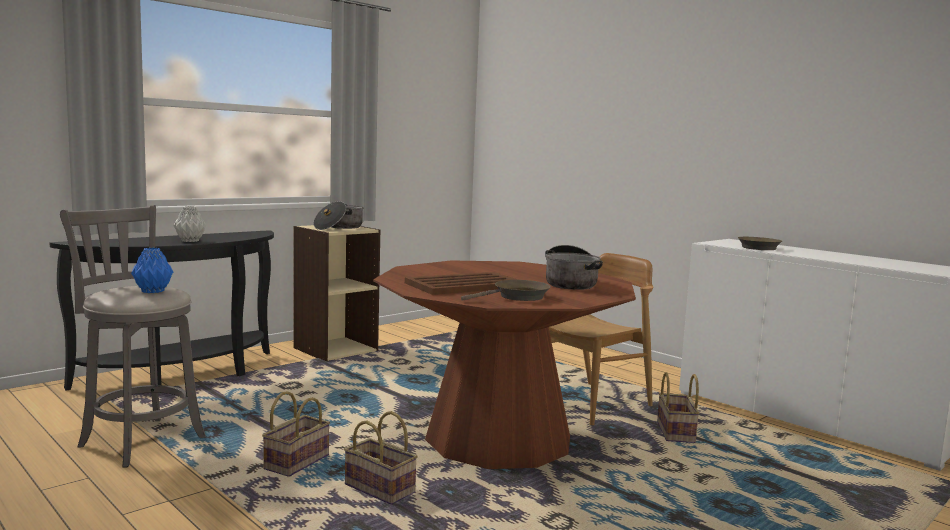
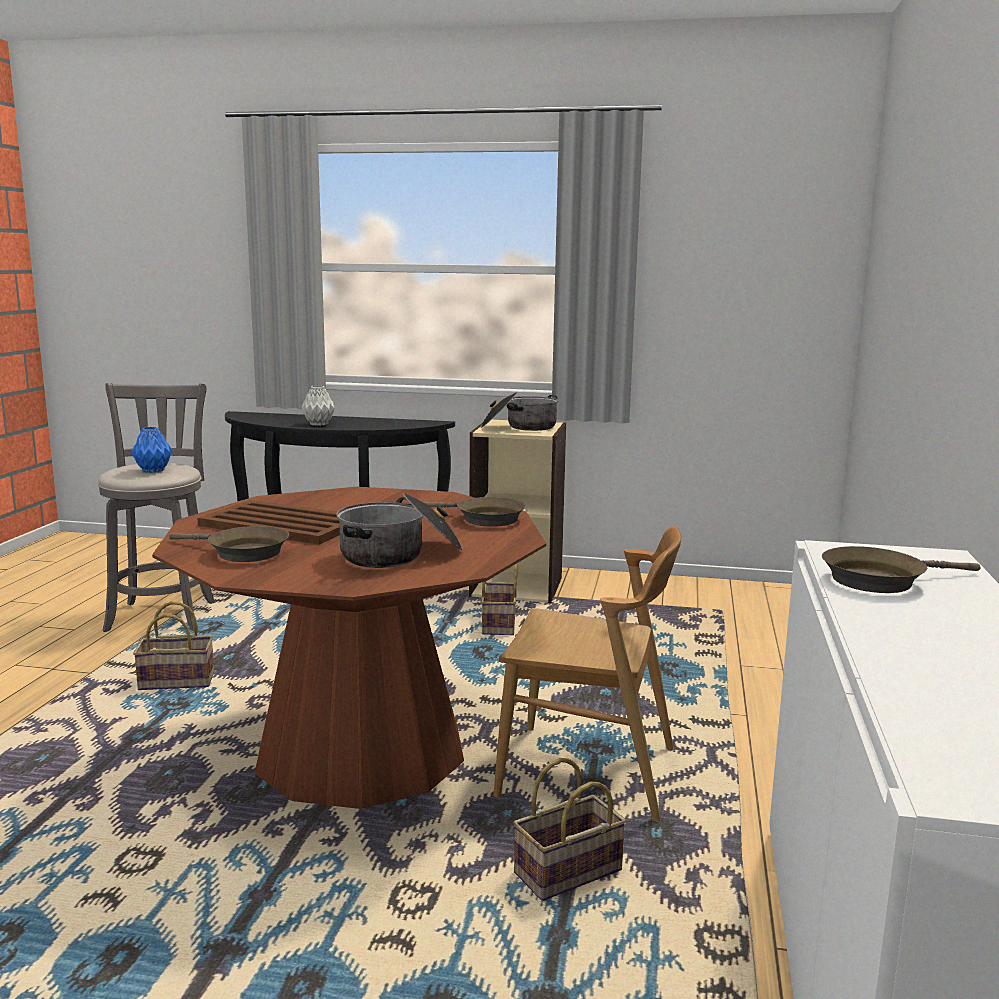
camera: 55 degrees right, 5 degrees up
basket [344,411,418,505] -> basket moved to [481,564,517,635]
none -> brown frying pan [423,497,526,527]

